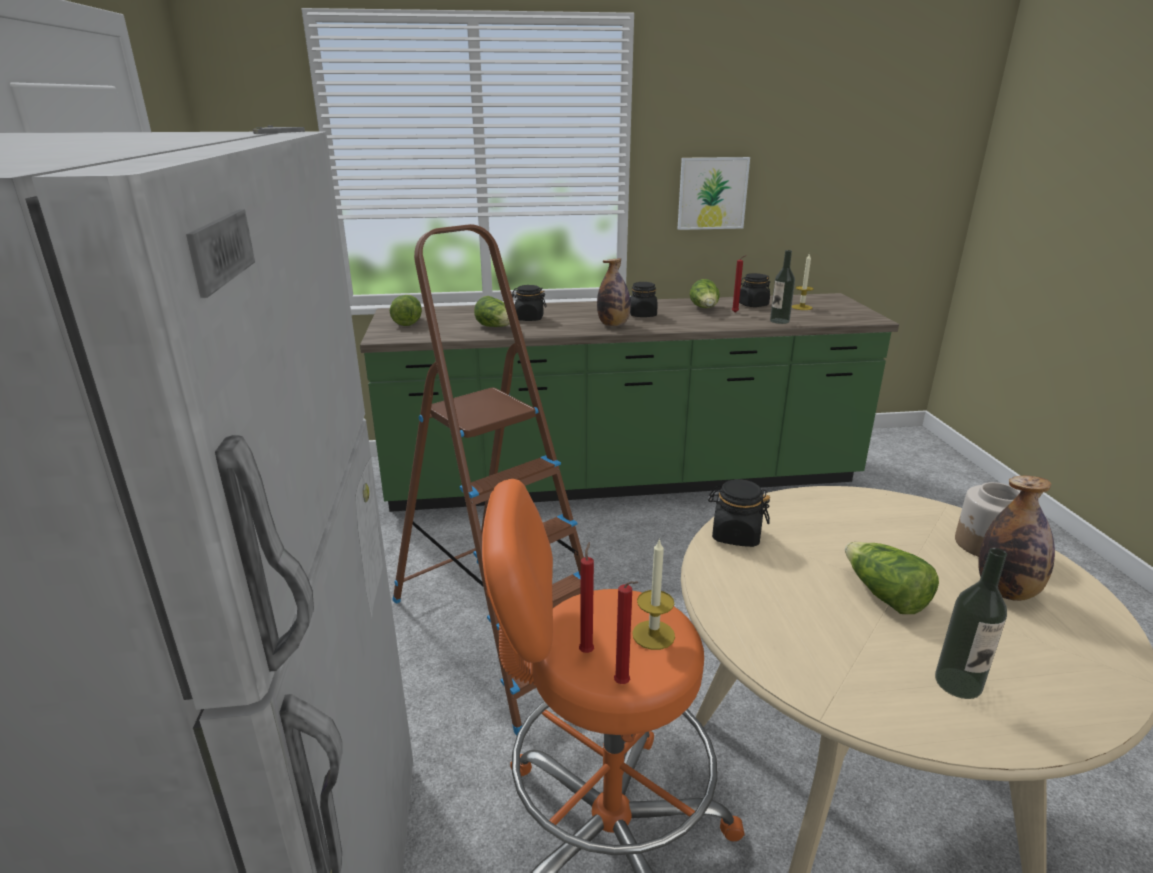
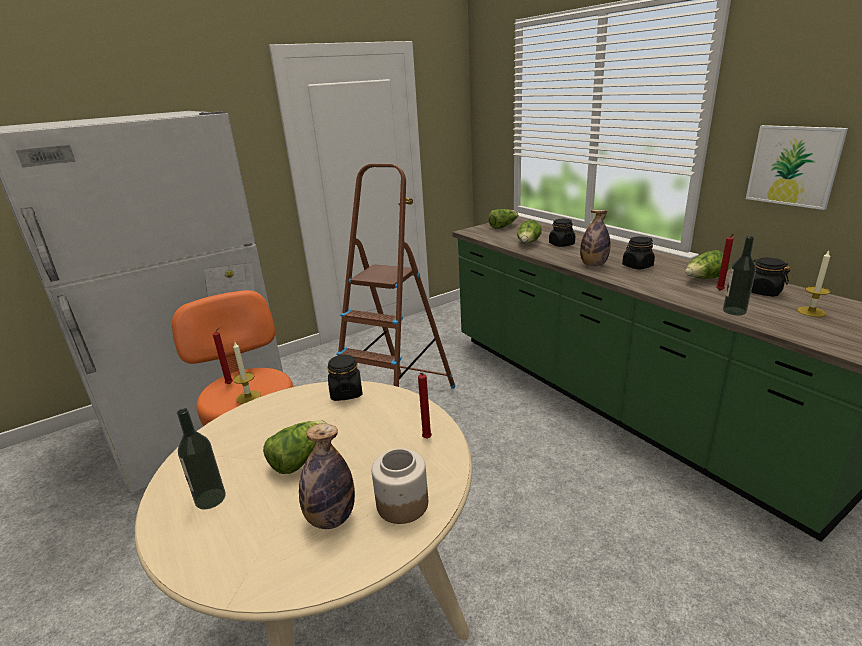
camera: 65 degrees right, 0 degrees up
red candle [614,581,638,684] -> red candle moved to [418,373,432,438]

